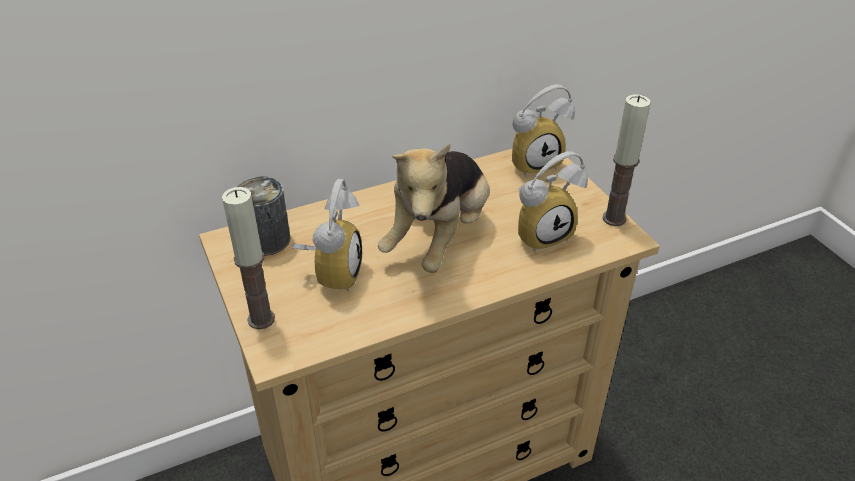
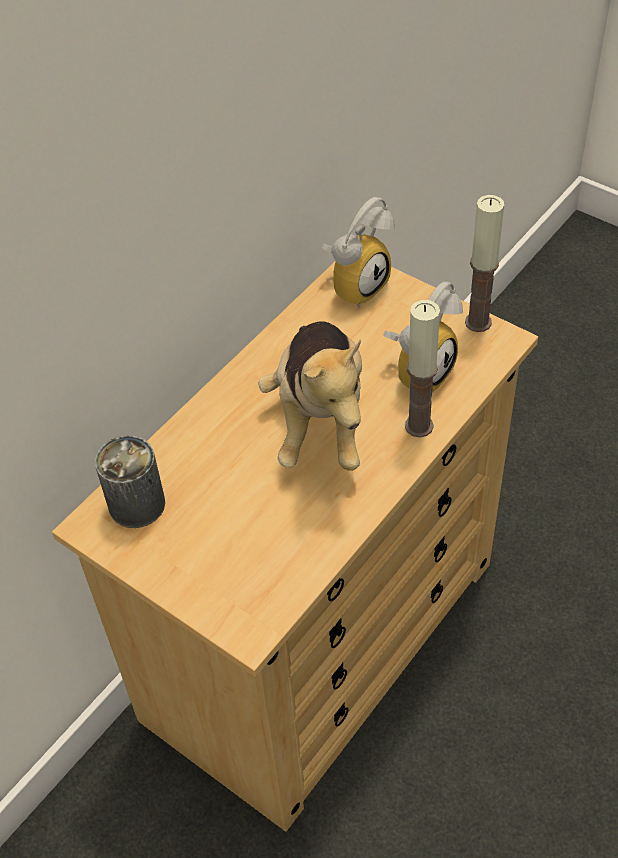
camera: 25 degrees left, 10 degrees up
candle [222,187,275,330] -> candle moved to [405,300,440,437]
alarm clock [292,179,362,292] -> none

